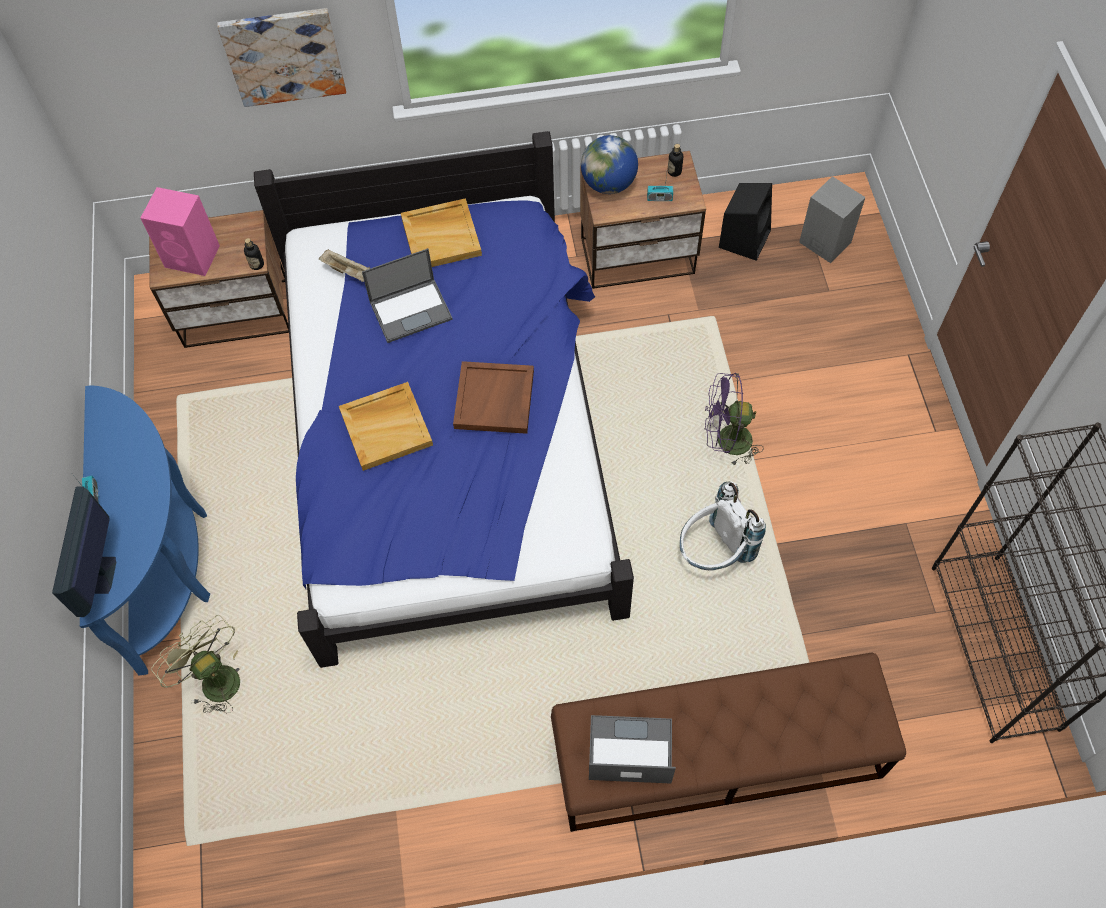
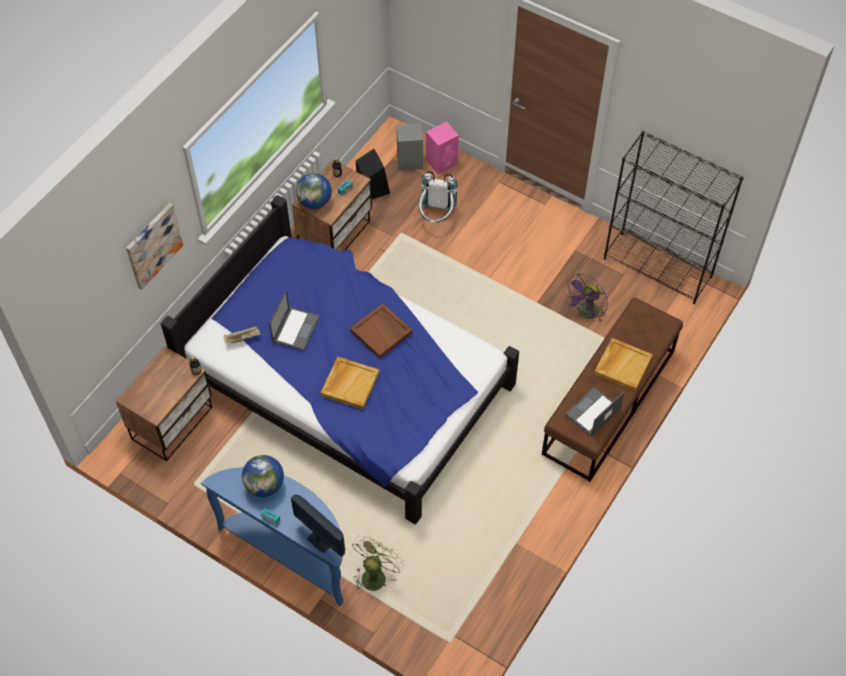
camera: 50 degrees left, 5 degrees down
pink speaker [141,187,220,276] -> pink speaker moved to [426,122,459,174]
green fan [151,615,240,713] -> green fan turned 120 degrees clockwise [352,536,404,593]
beige tray [401,198,482,267] -> beige tray moved to [594,338,653,391]
white backpack [680,481,766,570] -> white backpack moved to [419,171,457,223]
purple fan [705,373,764,467] -> purple fan moved to [564,273,608,321]
none -> globe [242,455,284,497]

